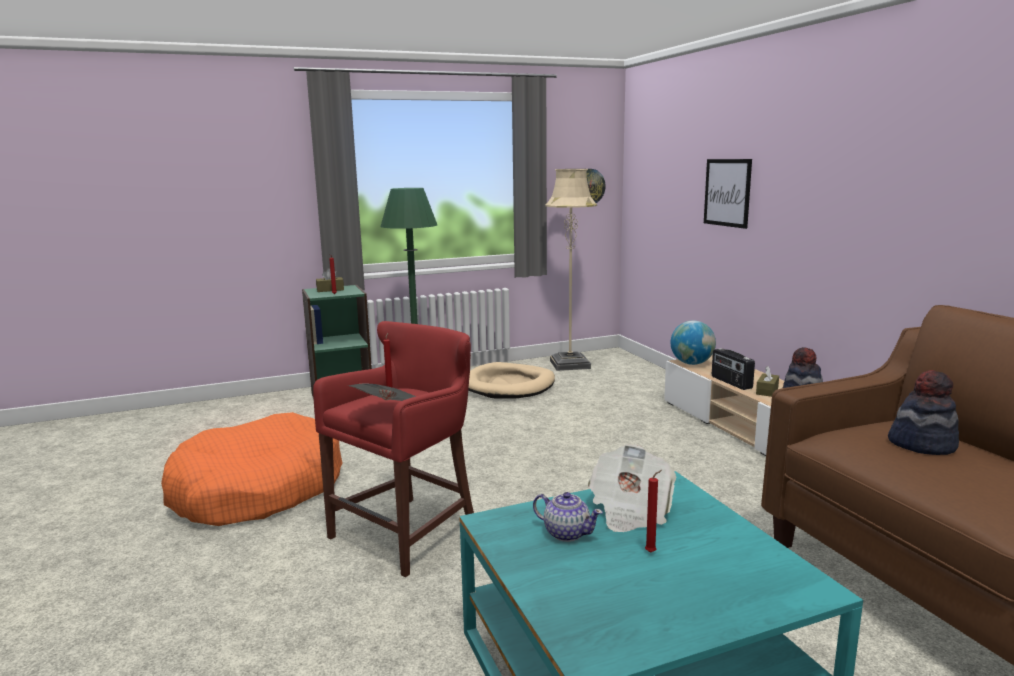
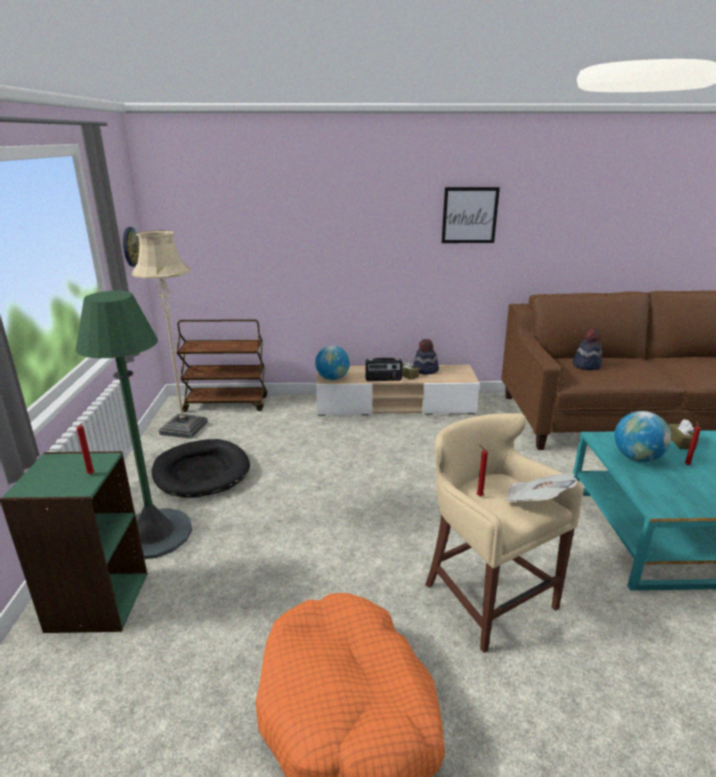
camera: 70 degrees left, 10 degrees up
red stool [313,321,474,577] -> beige stool [425,413,583,653]
brown tissue box [316,268,344,292] -> brown tissue box moved to [668,419,699,449]
beige dog bed [468,362,555,399] -> black dog bed [152,439,250,498]
teapot [533,492,603,542] -> none
newspaper [588,444,676,532] -> globe [614,411,671,462]
picture [704,159,752,229] -> picture moved to [441,187,500,243]
none -> brown cart [176,319,267,412]

